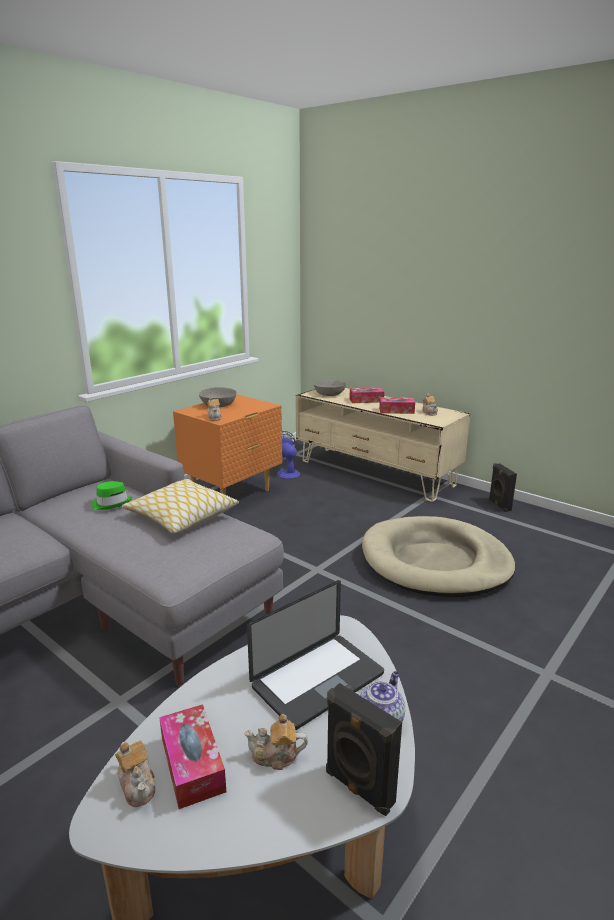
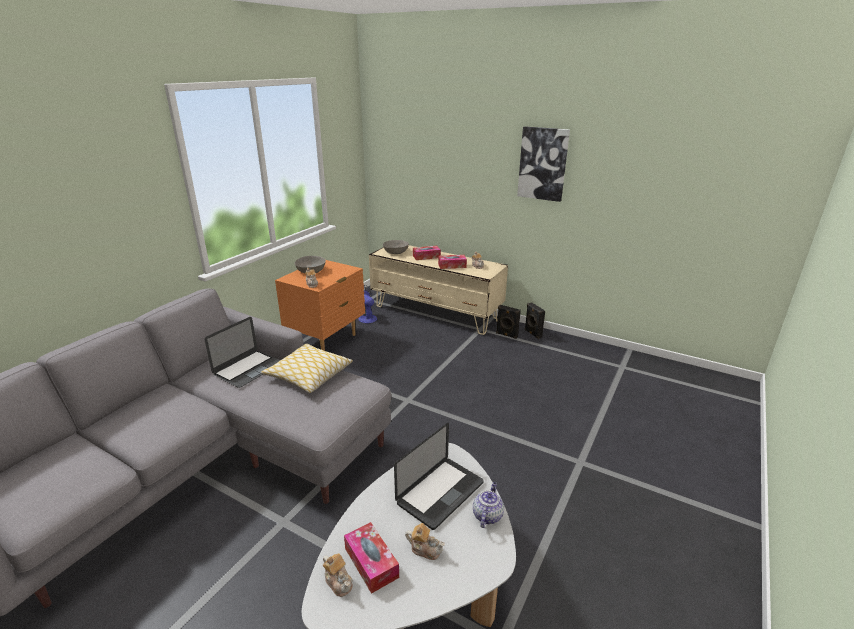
camera: 10 degrees left, 5 degrees up
green hat [91,481,132,510] -> laptop [204,317,280,388]
teapot [244,714,308,770] -> teapot turned 150 degrees counterclockwise [405,523,445,560]
black speaker [326,683,402,816] -> black speaker moved to [496,305,521,339]
beige dog bed [362,516,515,597] -> none
none -> picture [517,126,570,202]

